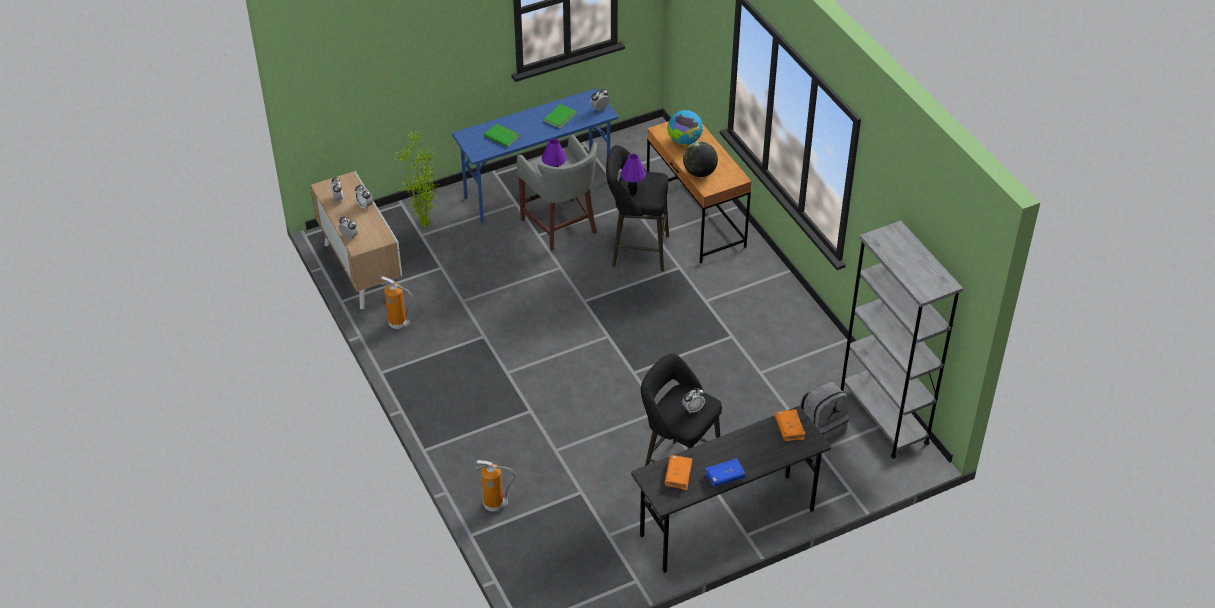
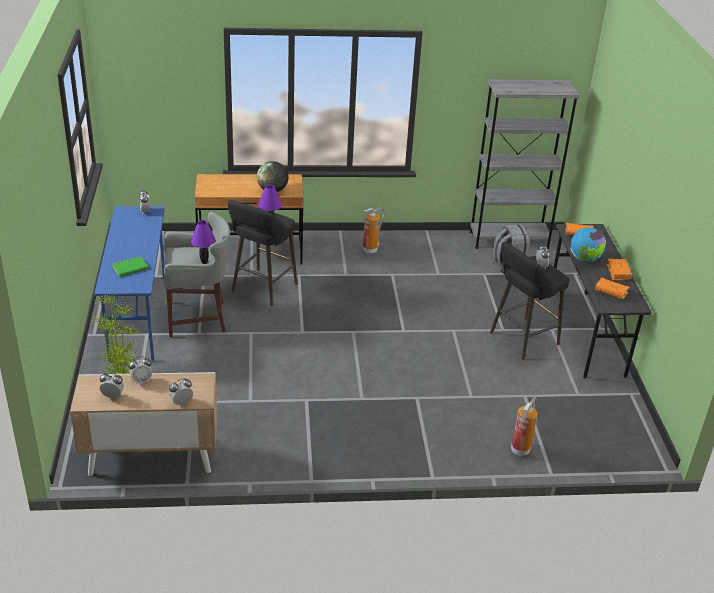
camera: 70 degrees left, 10 degrees down
fire extinguisher [380,276,413,329] -> fire extinguisher moved to [363,208,385,254]
green book [543,104,577,128] -> none
globe [667,110,703,145] -> globe moved to [571,227,606,262]
blue book [705,458,745,487] -> orange book [607,259,632,281]

